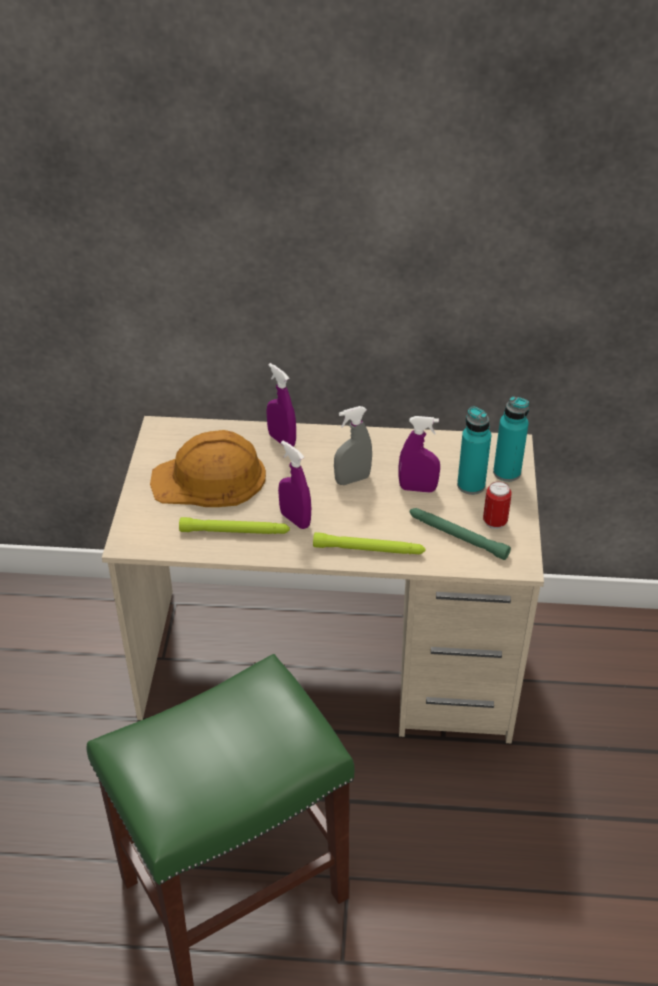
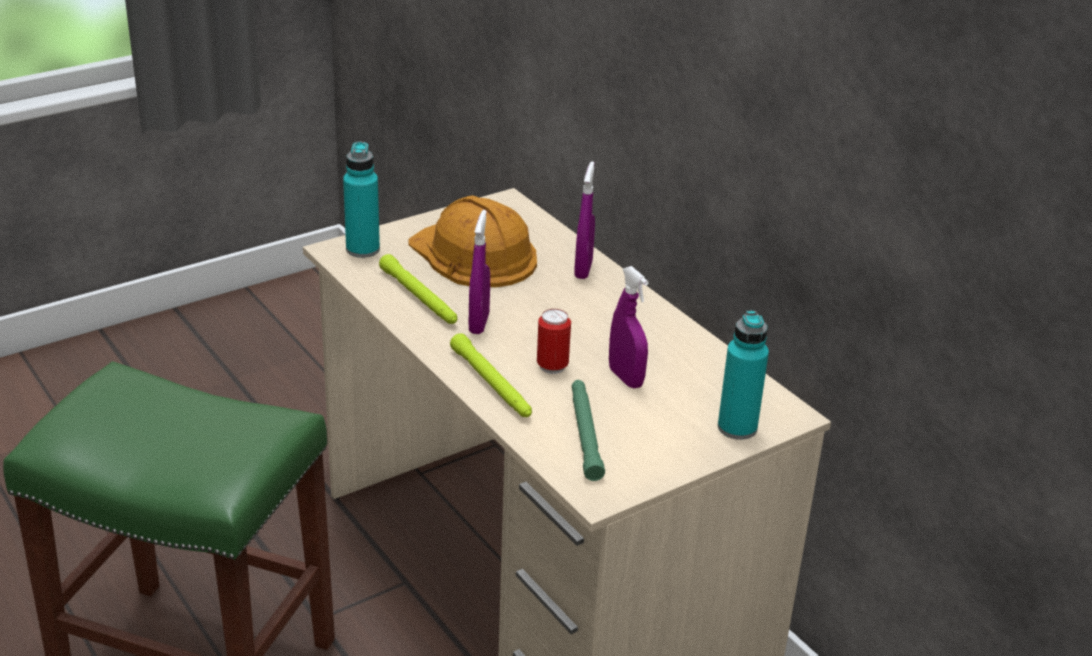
camera: 50 degrees right, 10 degrees down
grey spray bottle [334,406,372,485] -> none
turquoise bottle [457,406,491,495] -> turquoise bottle moved to [343,142,380,258]
can [483,481,512,529] -> can moved to [537,309,571,374]

